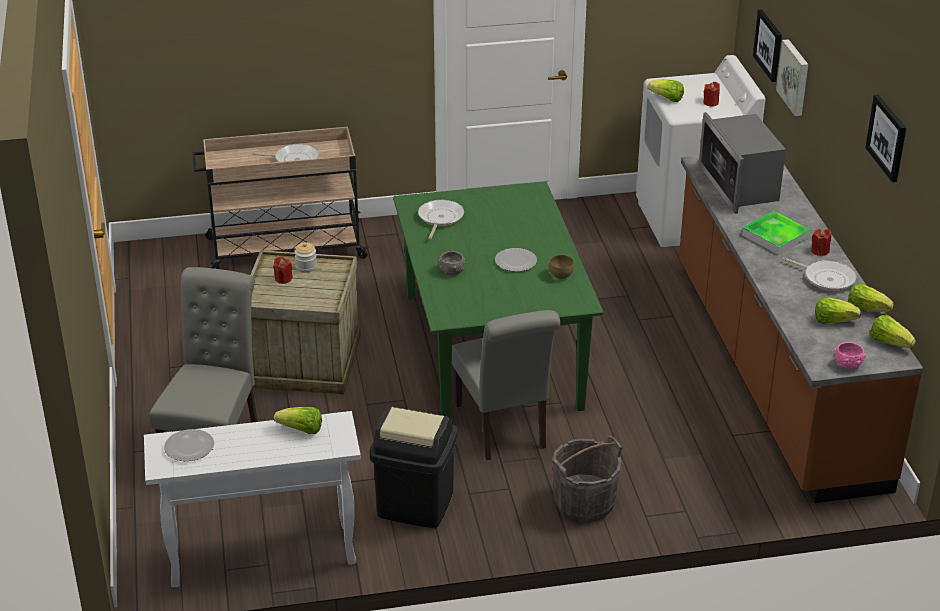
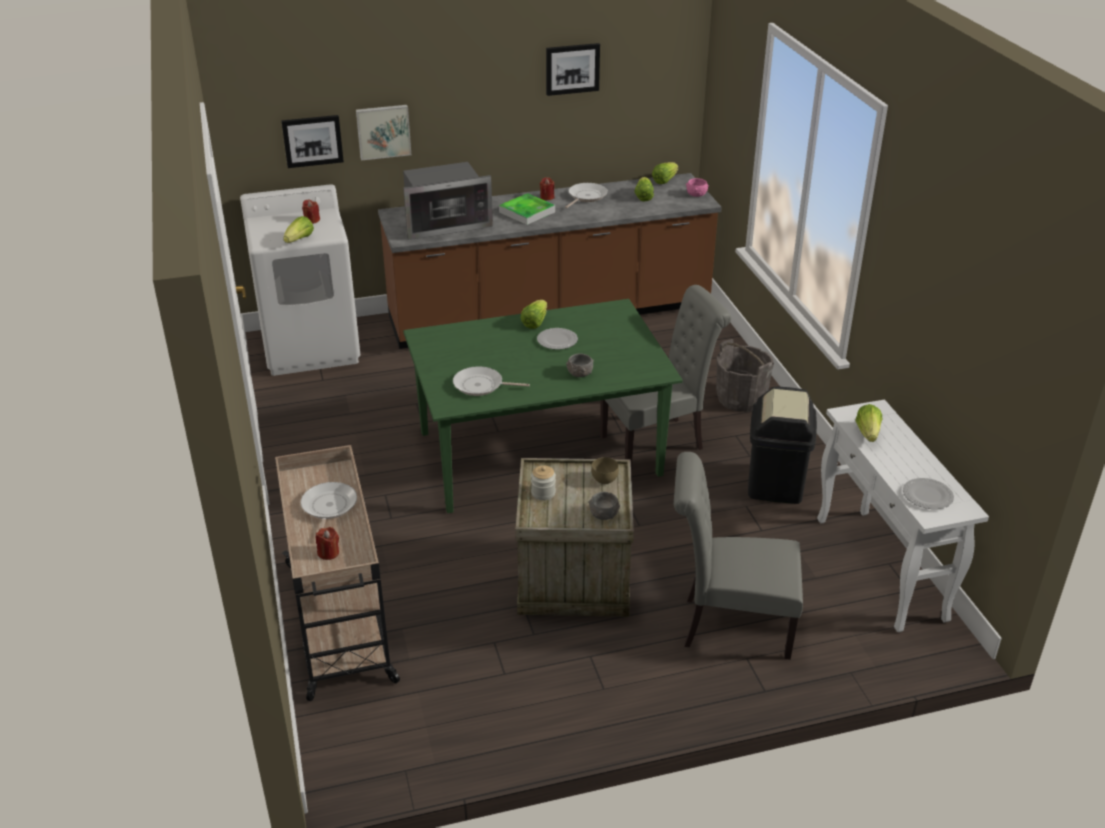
camera: 95 degrees left, 0 degrees up
red candle [273,256,293,284] -> red candle moved to [316,527,339,560]
brown bowl [549,255,574,279] -> brown bowl moved to [591,457,619,484]
lettuce [848,283,894,312] -> lettuce moved to [520,300,547,329]
none -> grey bowl [589,492,620,520]

